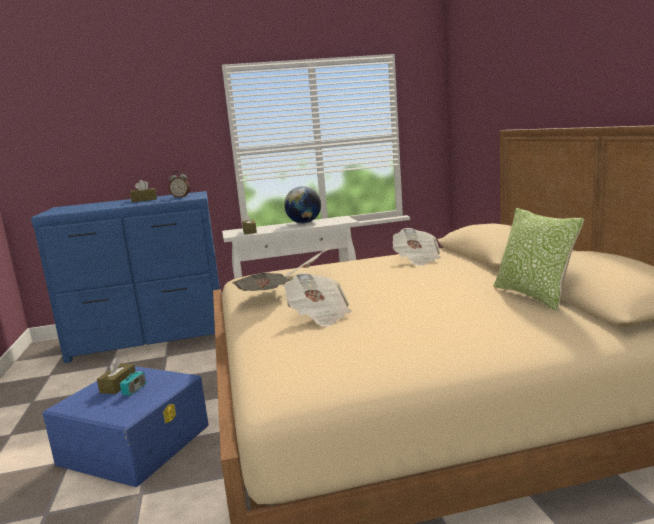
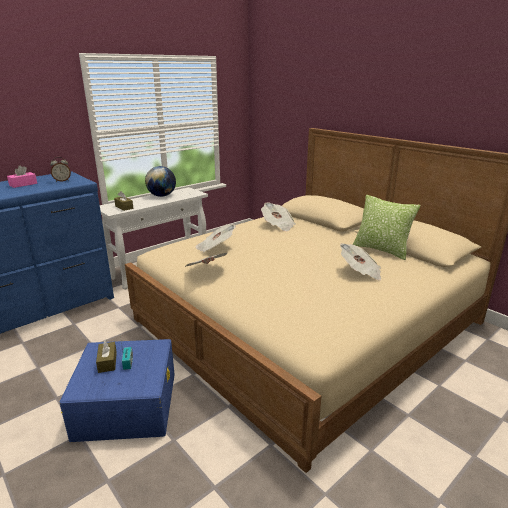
camera: 30 degrees left, 10 degrees up
brown tissue box [130,180,157,202] -> pink tissue box [7,165,37,188]
newspaper [284,273,352,327] -> newspaper moved to [340,243,381,281]

